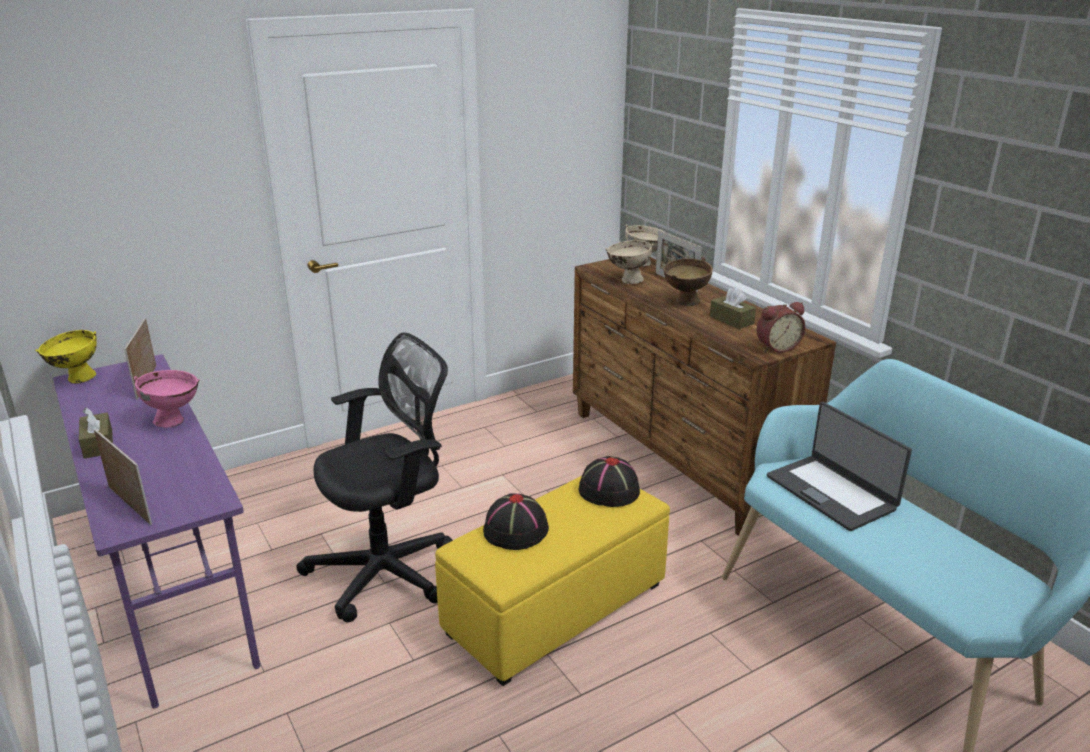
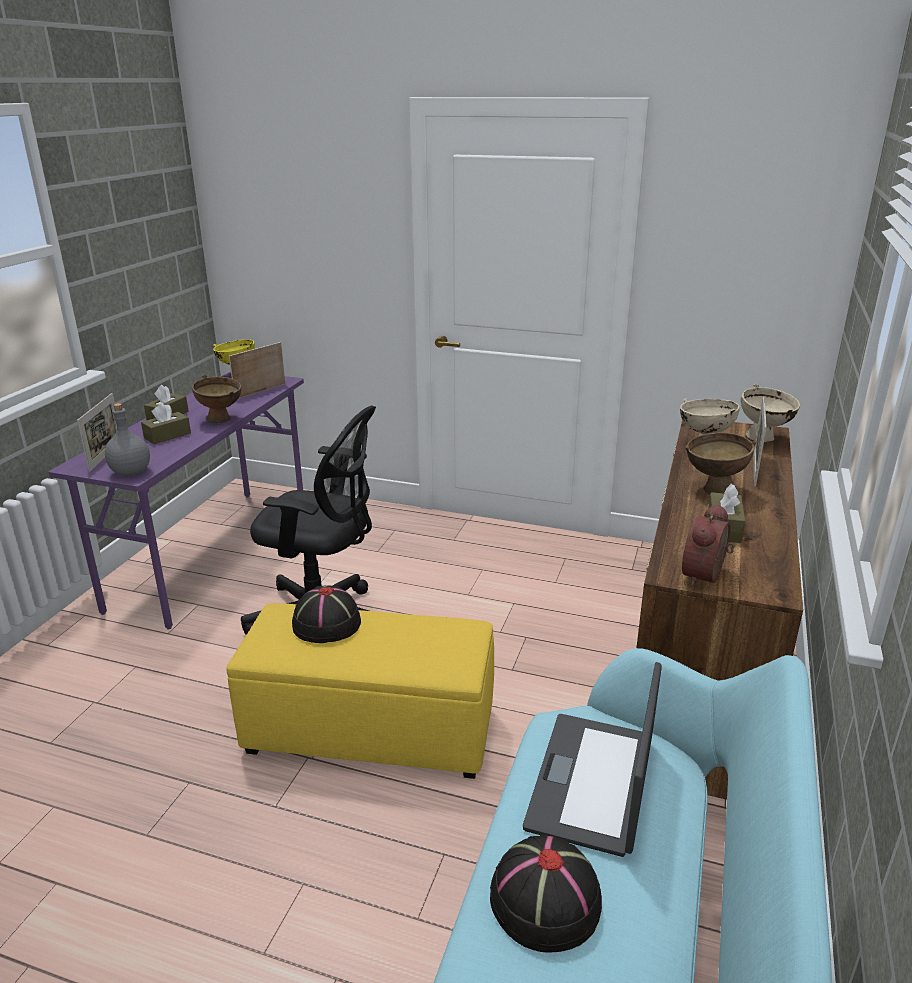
camera: 50 degrees right, 0 degrees up
pink bowl [134,370,200,428] -> brown bowl [192,375,241,423]
black hat [579,456,640,507] -> black hat moved to [490,836,602,952]
alarm clock [757,302,805,353] -> alarm clock turned 90 degrees clockwise [682,504,734,586]
none -> grey bottle [105,403,150,476]
none -> brown tissue box [141,403,191,444]

